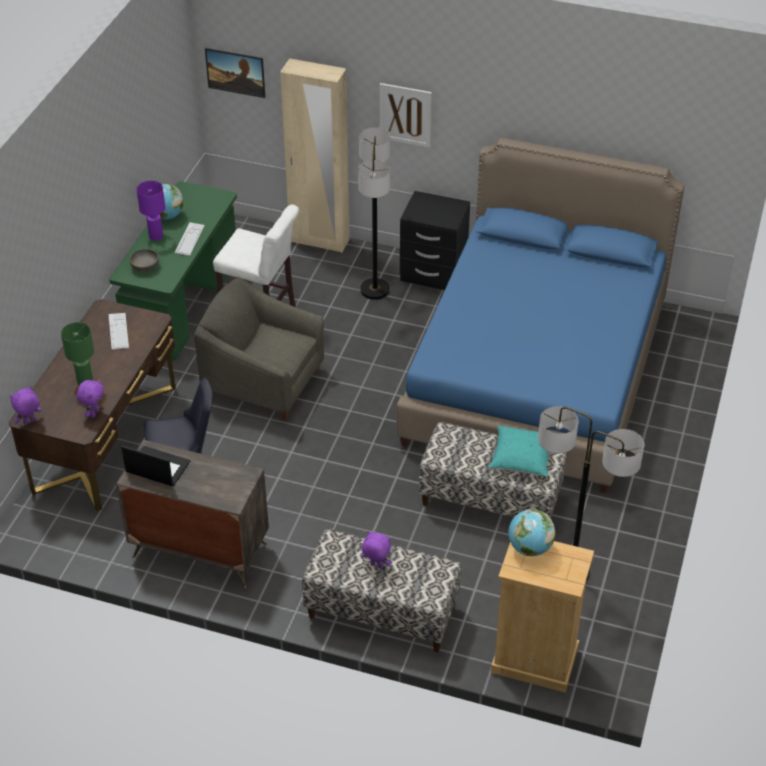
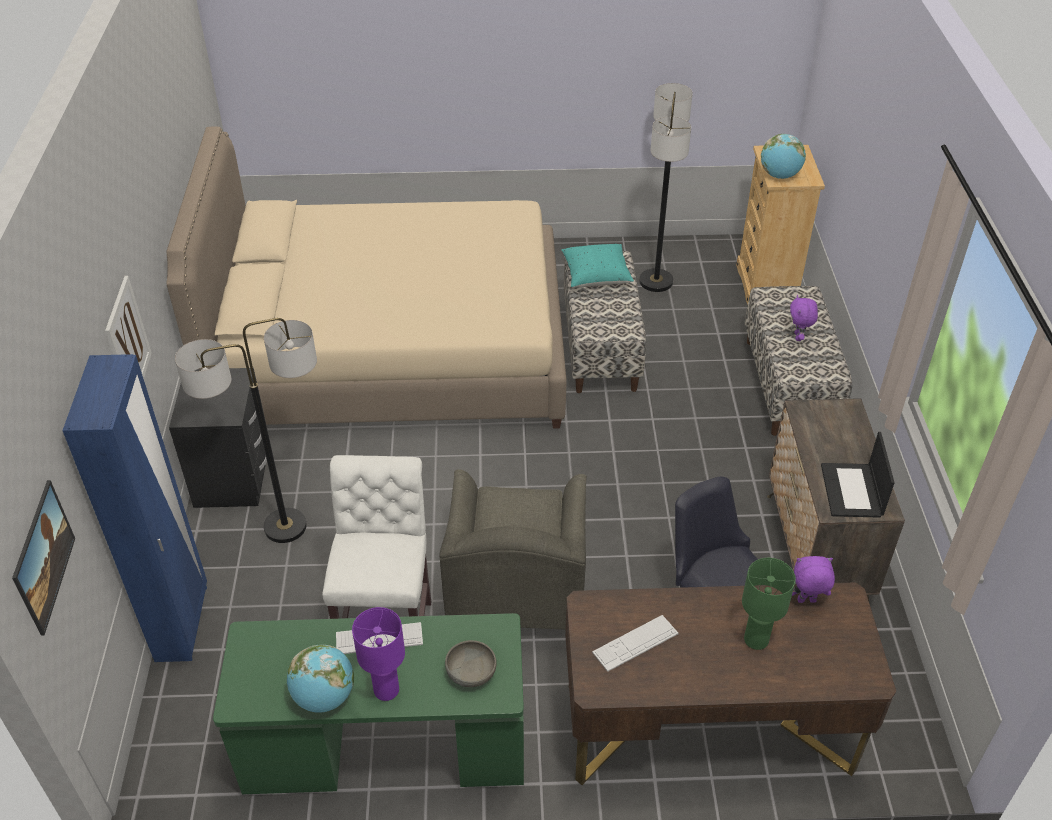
camera: 110 degrees left, 0 degrees up
purple plush toy [10,386,42,425] -> none
beige wardrobe [280,58,350,253] -> blue wardrobe [62,354,207,662]
blue bed [396,138,684,493] -> beige bed [166,127,567,429]

